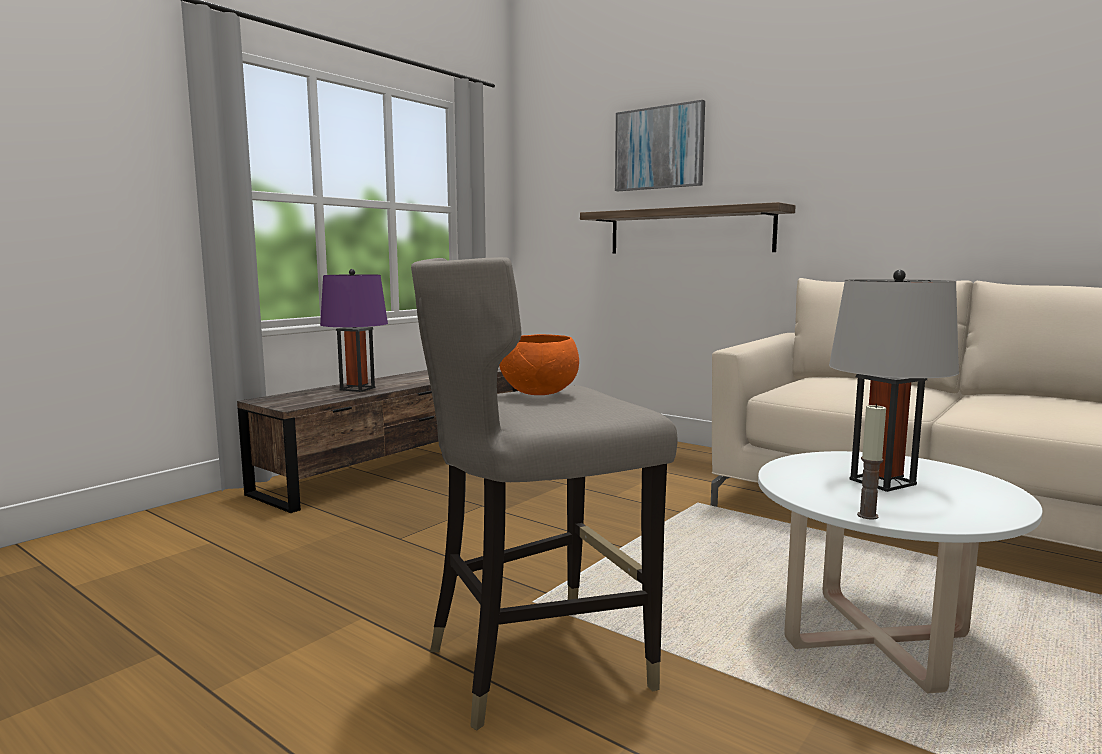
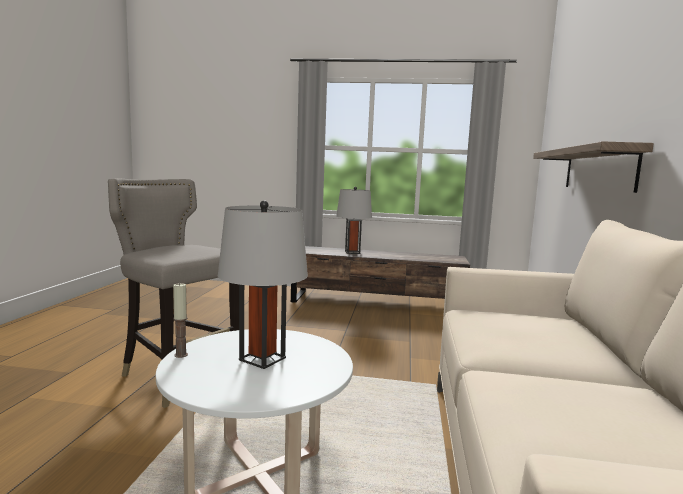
camera: 60 degrees right, 0 degrees up
purple table lamp [320,269,388,392] -> grey table lamp [336,187,372,254]
orange bowl [499,334,579,395] -> none
picture [615,100,705,191] -> none

